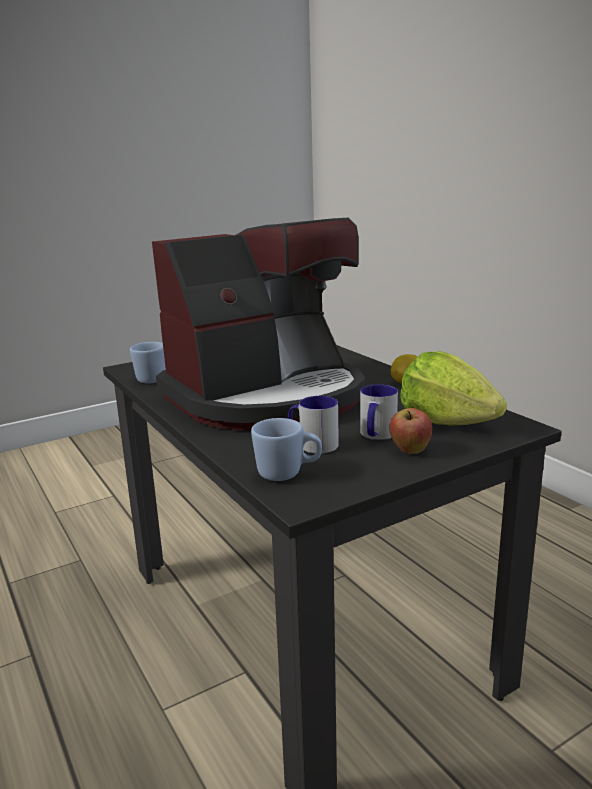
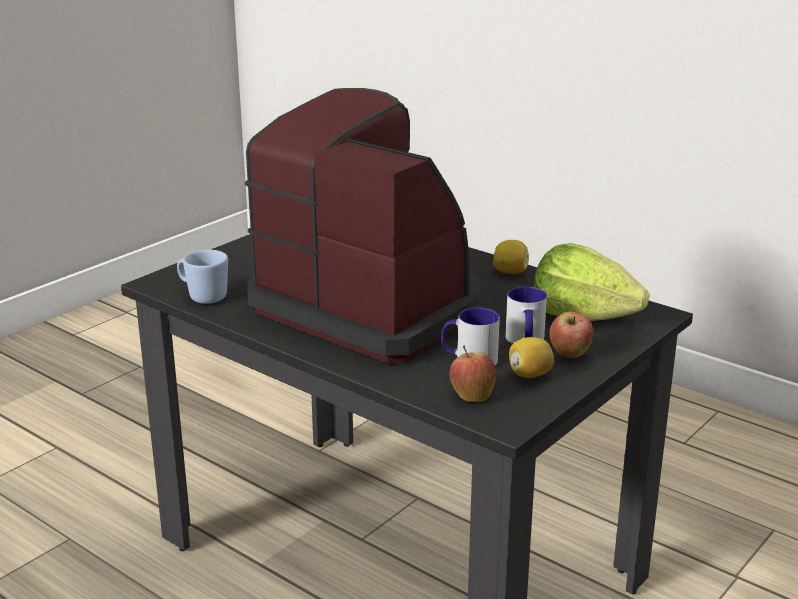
camera: 20 degrees left, 5 degrees up
coffee machine [152,218,365,431] -> coffee machine turned 90 degrees counterclockwise [245,88,480,363]
blue mug [251,418,322,481] -> apple [450,345,496,402]
none -> lemon [509,337,554,378]

